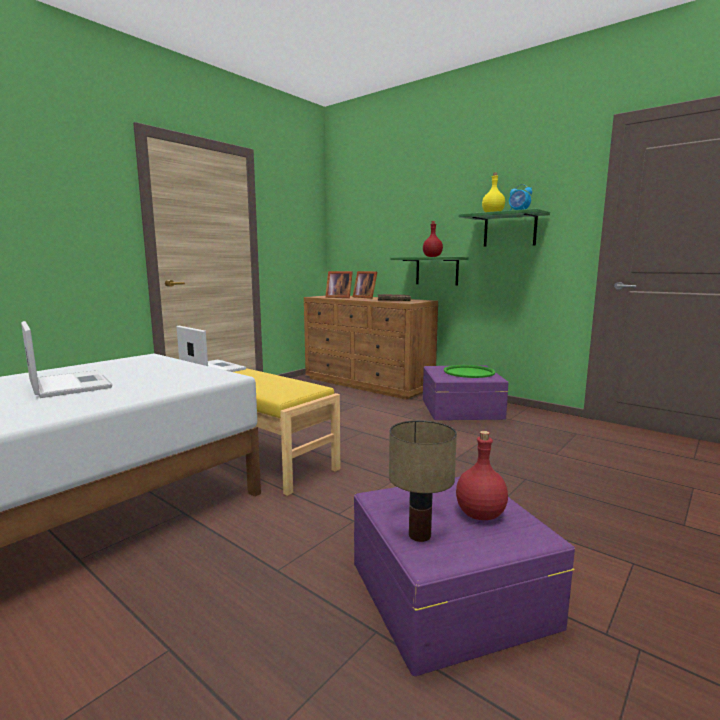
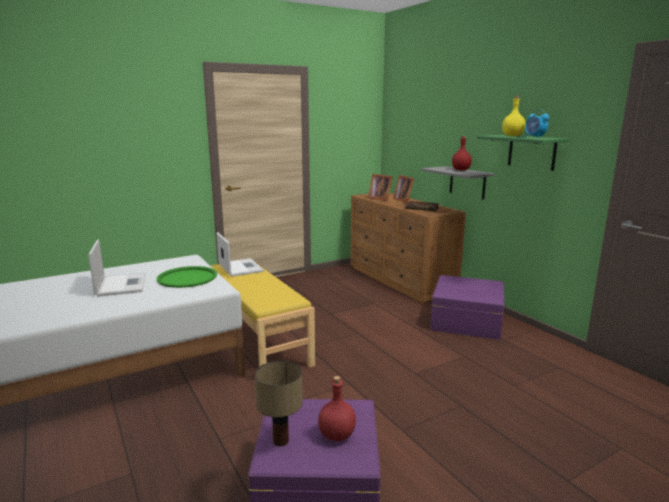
camera: 20 degrees right, 5 degrees up
green shelf [391,257,469,286] -> grey shelf [421,166,495,200]
green tray [444,365,495,378] -> green tray moved to [157,266,217,288]

